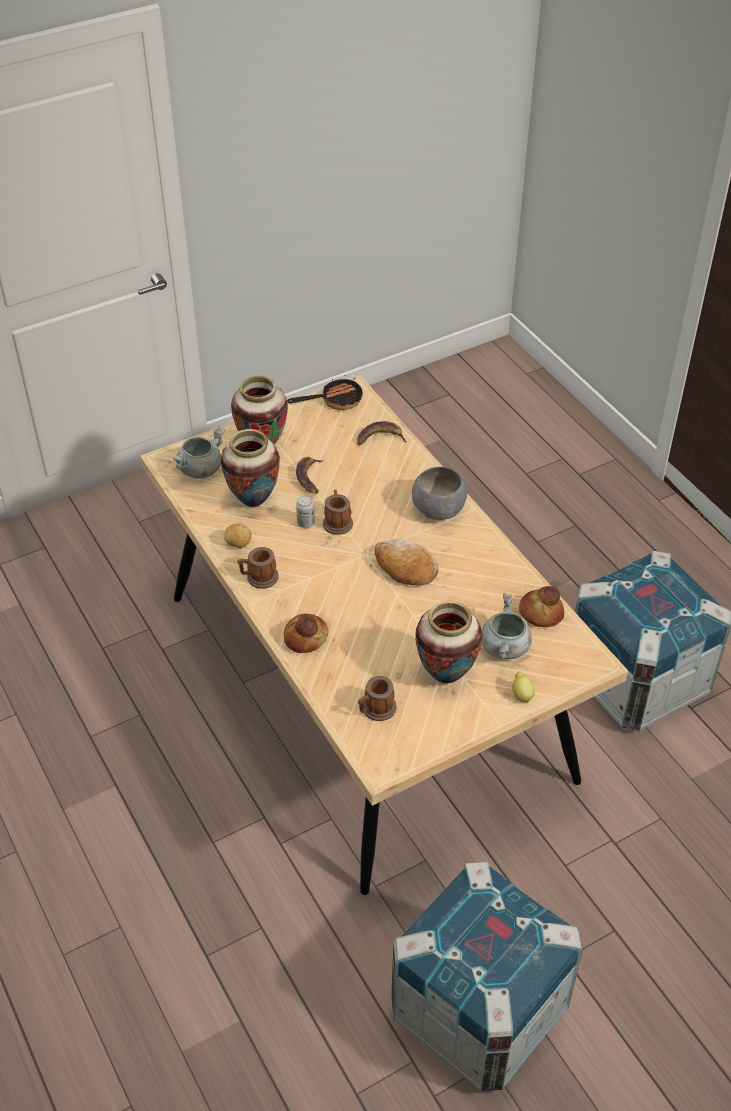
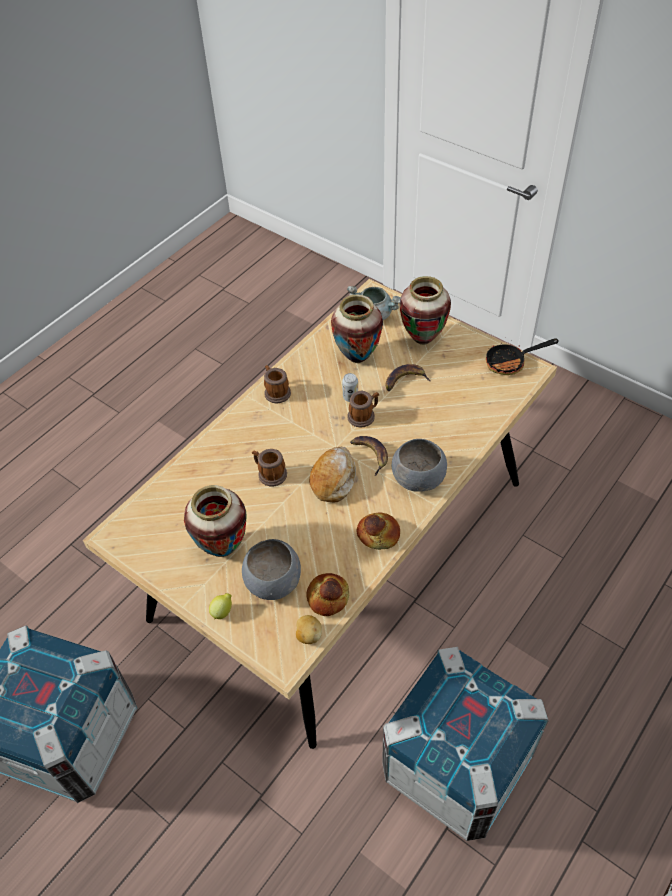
camera: 70 degrees right, 5 degrees up
potato [224,523,252,548] -> potato moved to [296,615,322,644]
bread [284,613,329,653] -> bread moved to [356,513,400,550]
frying pan [287,375,363,410] -> frying pan turned 120 degrees clockwise [486,339,559,375]
banana [357,421,406,445] -> banana moved to [350,436,388,476]
mug [358,676,397,721] -> mug moved to [252,449,287,486]
grey cooking pot [482,593,532,659] -> grey bowl [242,539,301,600]

